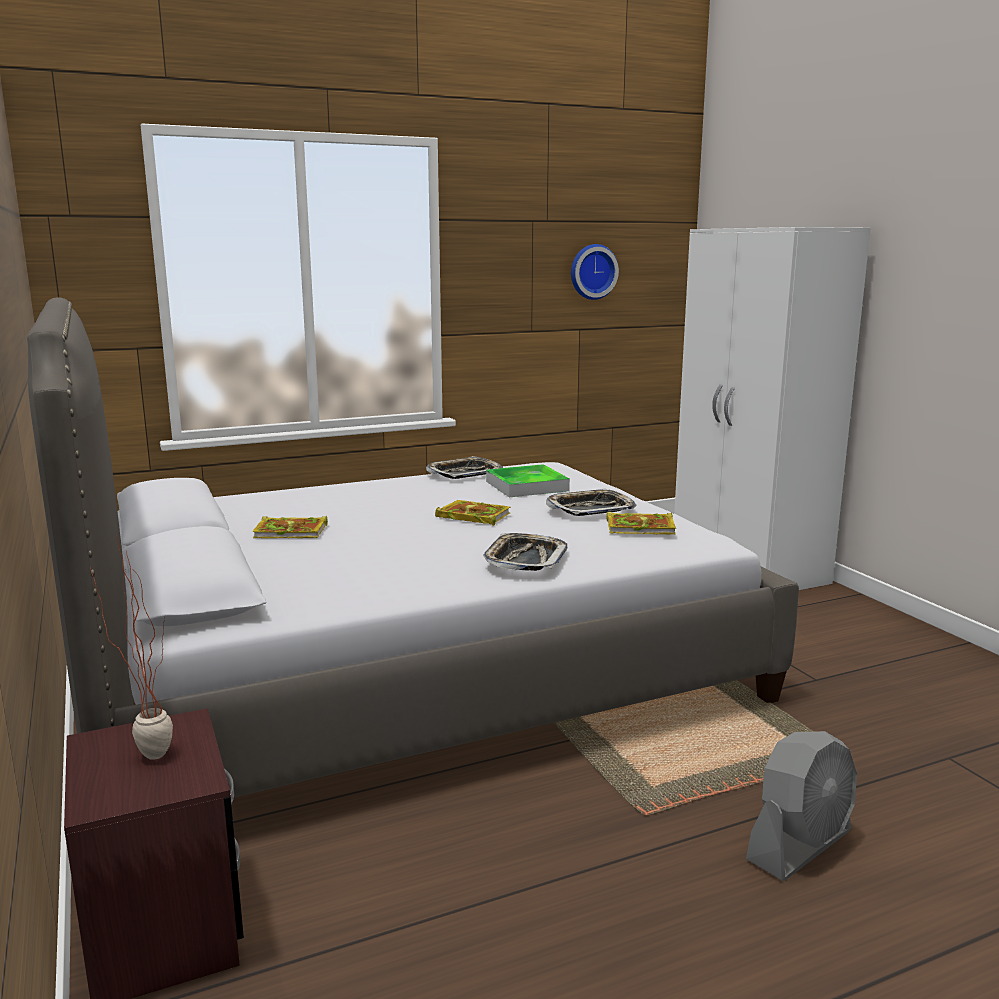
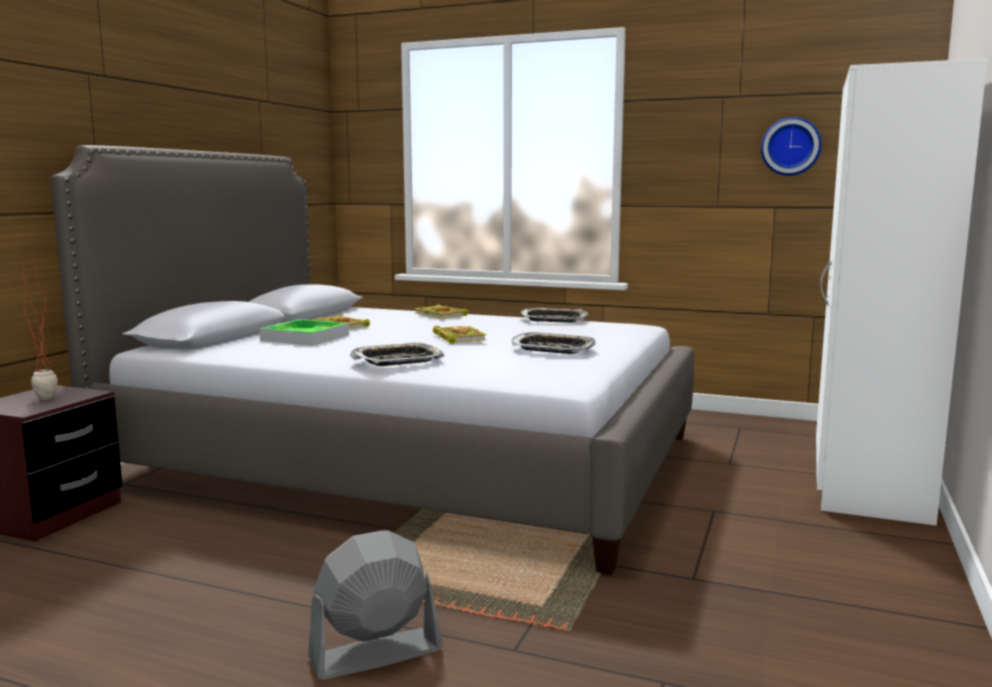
camera: 45 degrees right, 5 degrees down
tray [486,464,570,497] -> tray moved to [260,319,349,346]
book [606,512,676,534] -> book moved to [414,304,468,318]
grey fan [746,731,857,881] -> grey fan turned 150 degrees clockwise [308,530,443,680]

